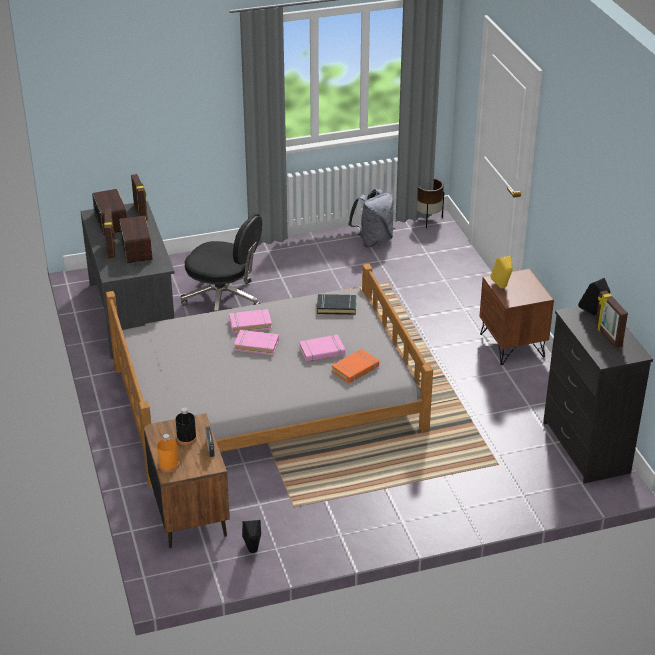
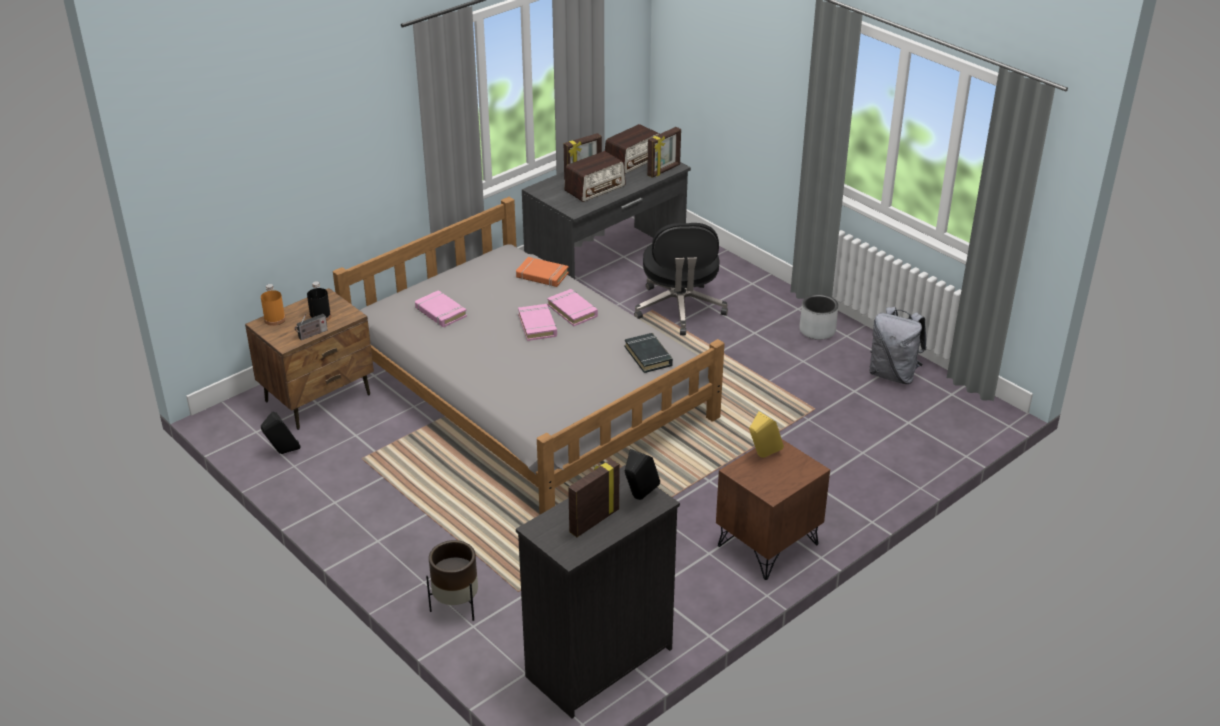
camera: 65 degrees right, 0 degrees up
pink book [299,335,345,362] -> pink book moved to [415,290,467,327]
orange book [331,349,379,383] -> orange book moved to [516,257,569,287]
brown planter [417,178,444,228] -> brown planter moved to [426,540,478,621]
none -> grey planter [799,294,838,340]

